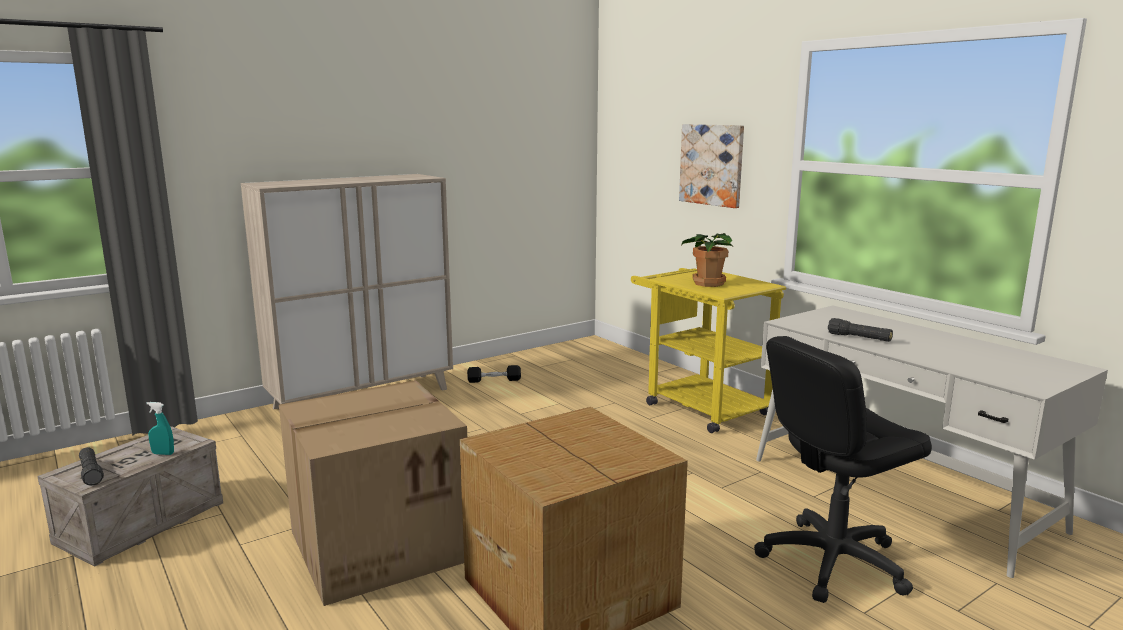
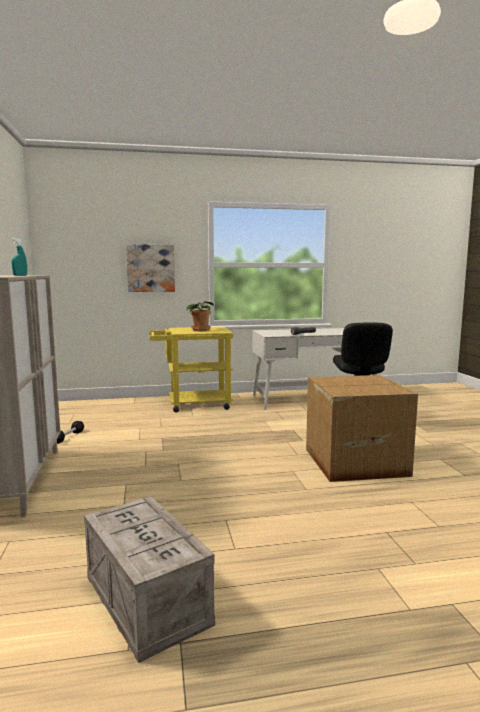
camera: 65 degrees left, 5 degrees down
black flashlight [79,447,104,486] -> none
turquoise spray bottle [146,402,174,455] -> turquoise spray bottle moved to [11,238,27,276]
cardboard box [279,380,467,606] -> none

